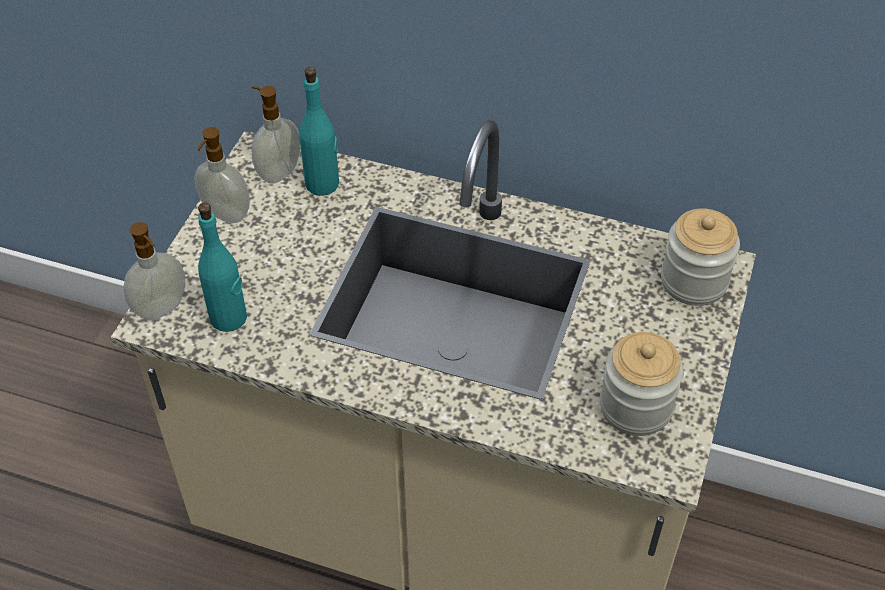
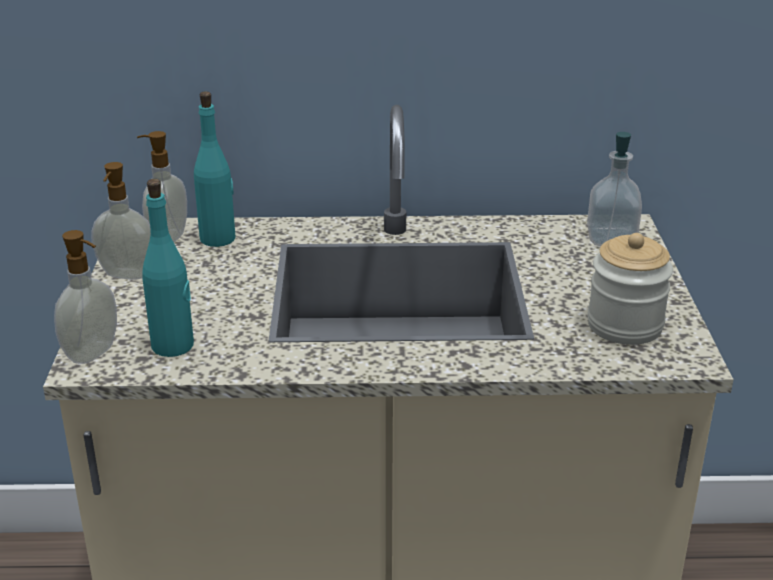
camera: 20 degrees left, 20 degrees down
jar [661,208,740,306] -> soap dispenser [587,132,642,246]

